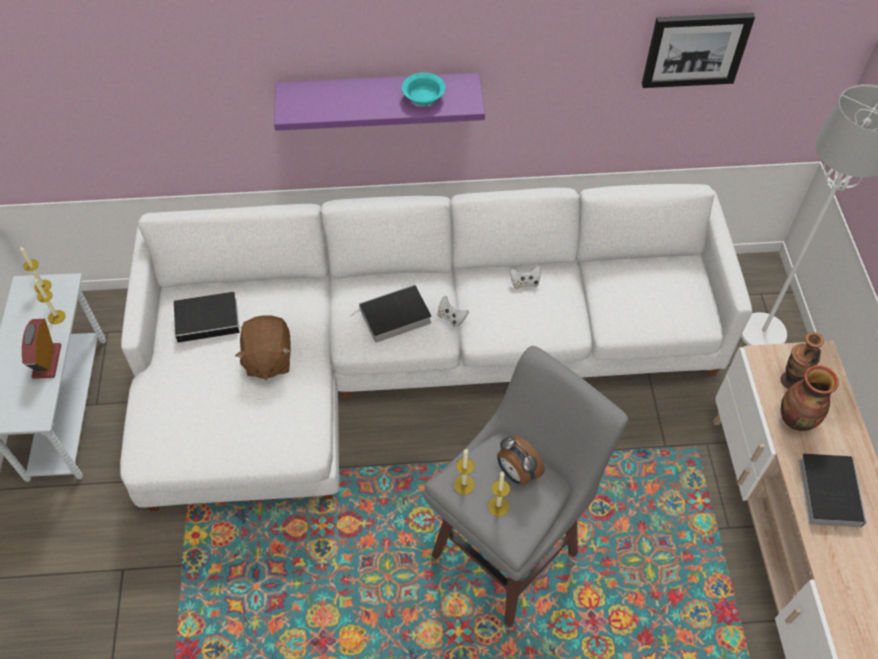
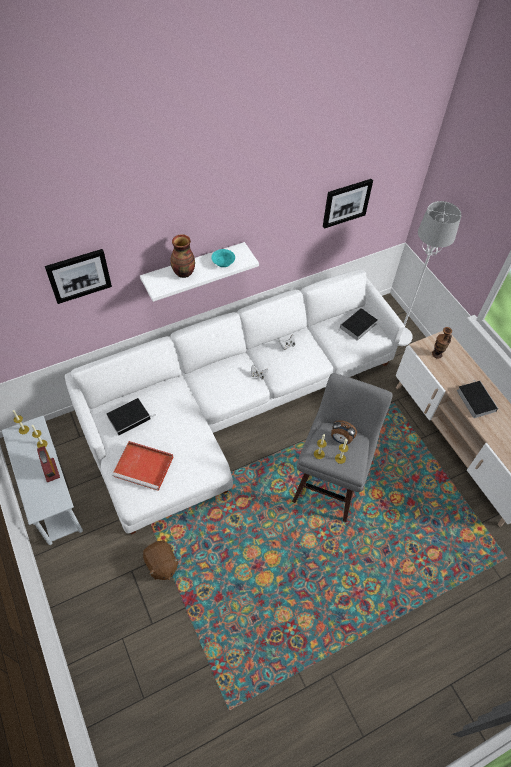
camera: 25 degrees left, 0 degrees up
brown plush toy [235,315,291,380] -> brown plush toy moved to [143,540,179,580]
purple shelf [274,73,485,131] -> white shelf [140,242,259,302]
book [350,285,431,343] -> book moved to [337,308,378,341]
vase [781,365,839,431] -> vase moved to [170,234,195,278]
none -> picture [45,249,112,304]
none -> red tray [112,441,173,491]

